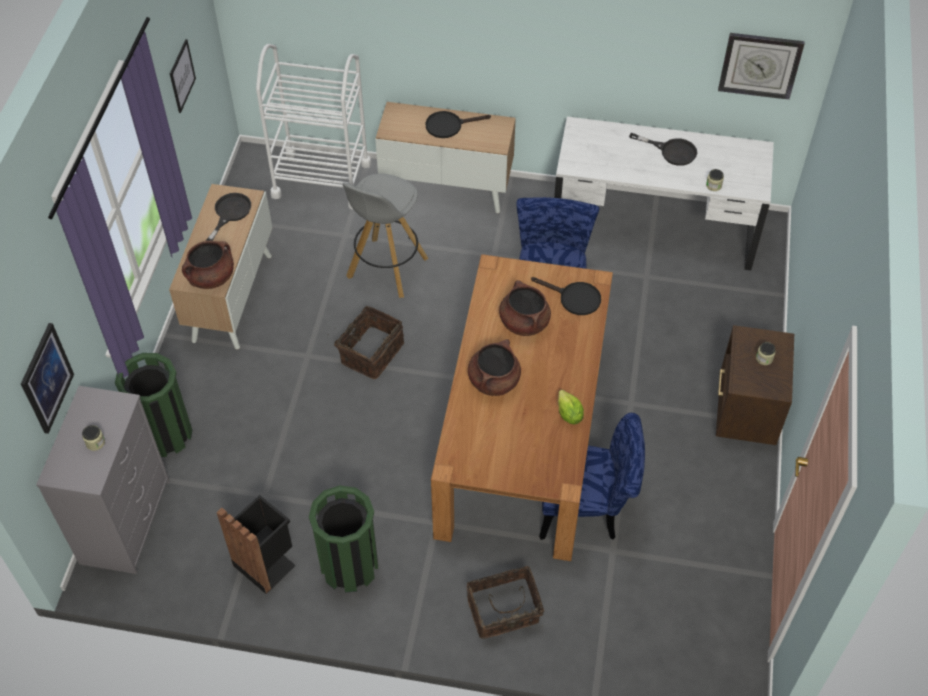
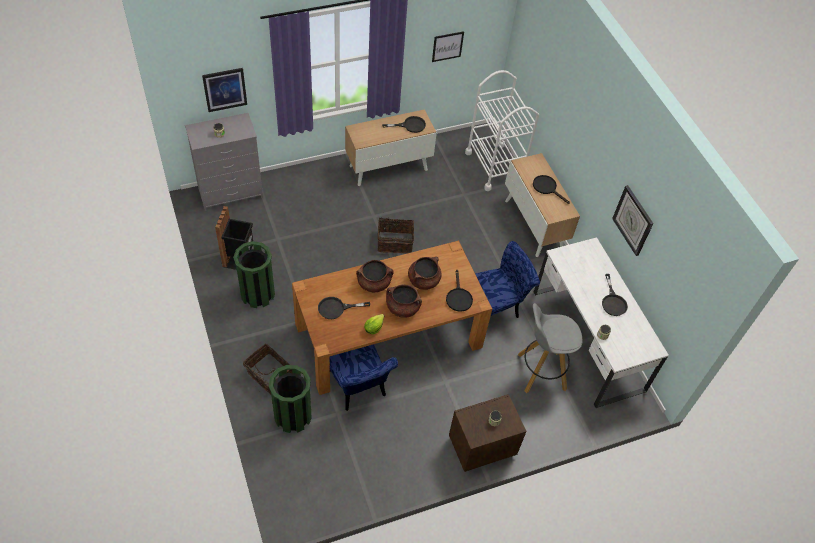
camera: 55 degrees right, 0 degrees up
green trash can [115,353,192,457] -> green trash can moved to [269,365,312,433]
brown cooking pot [182,241,234,289] -> brown cooking pot moved to [386,284,422,318]
grey stool [343,173,429,298] -> grey stool moved to [518,303,582,393]
wall clock [718,33,805,100] -> wall clock moved to [612,185,654,256]
none -> black frying pan [318,297,370,319]

